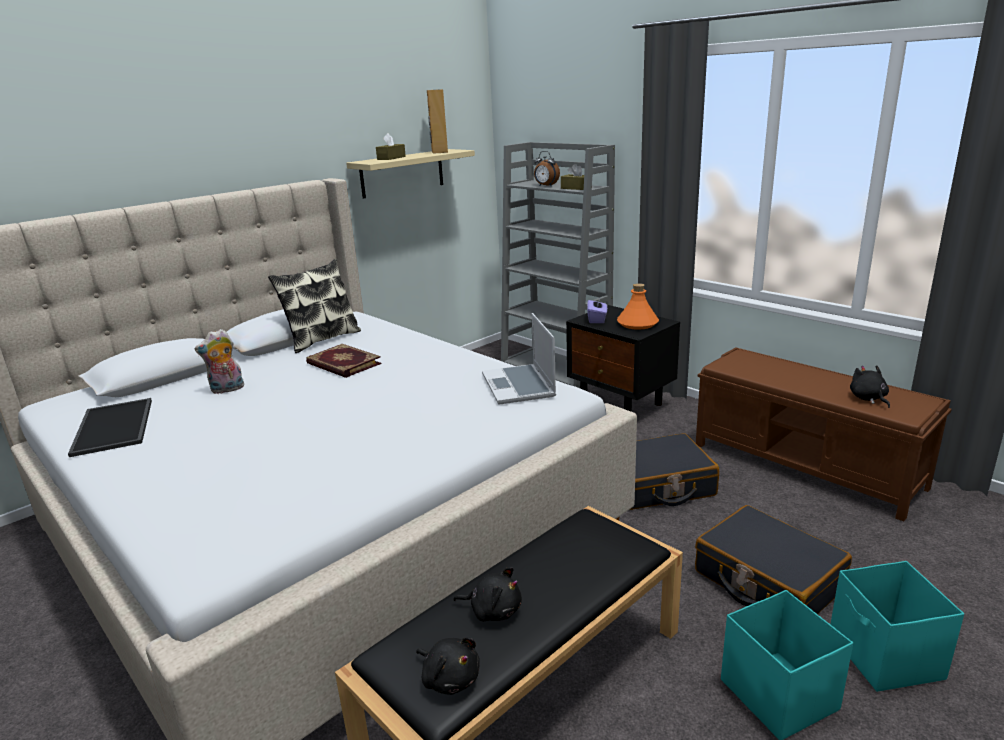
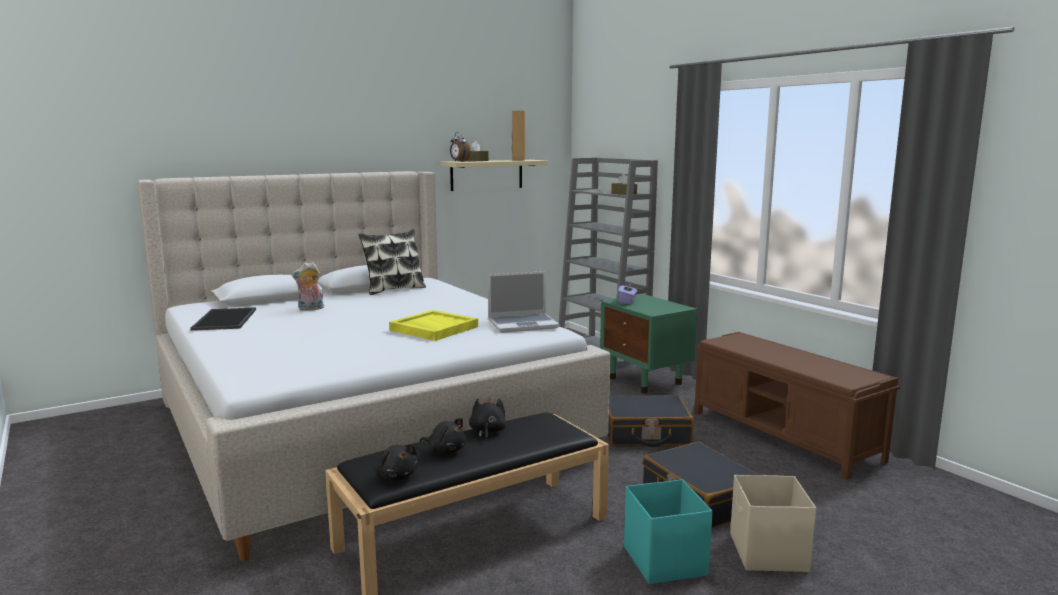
camera: 10 degrees right, 10 degrees down
book [306,344,381,378] -> none
laptop [482,313,556,405] -> laptop turned 105 degrees counterclockwise [488,271,559,333]
alarm clock [534,151,560,187] -> alarm clock moved to [450,132,470,162]
black nightstand [566,305,680,412] -> green nightstand [600,294,697,393]
orange bottle [617,283,659,330] -> none
turquoise storage box [830,561,964,692] -> beige storage box [730,475,816,572]
black plush toy [850,365,890,408] -> black plush toy moved to [469,397,506,441]
none -> yellow tray [389,310,478,341]

